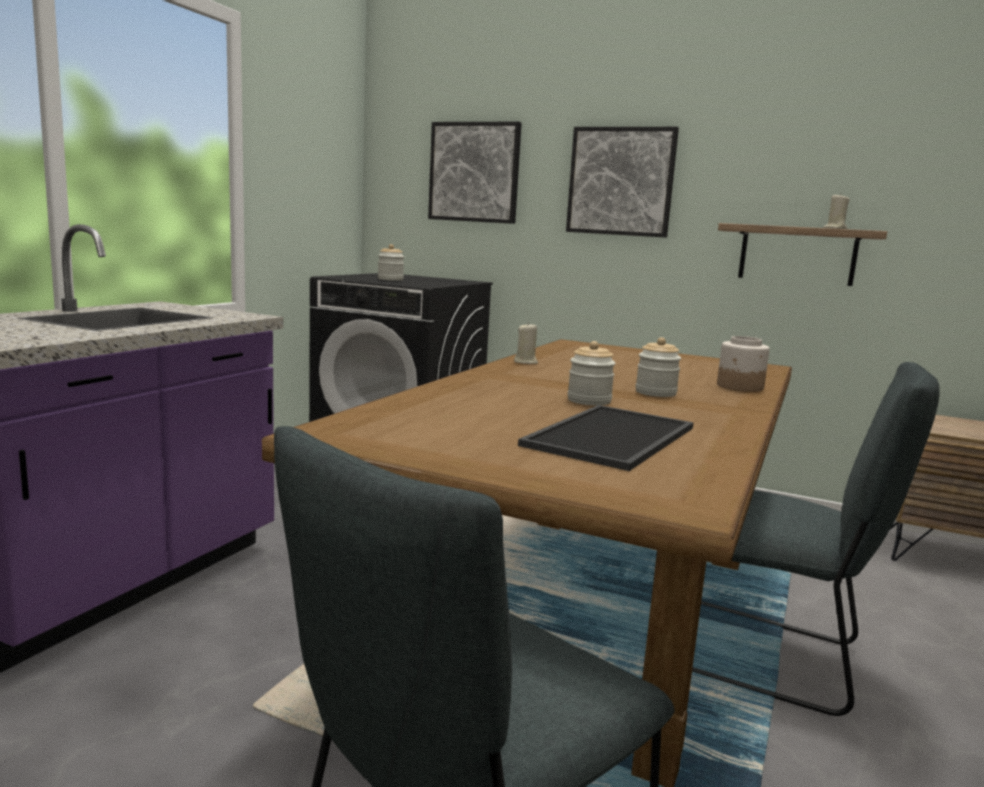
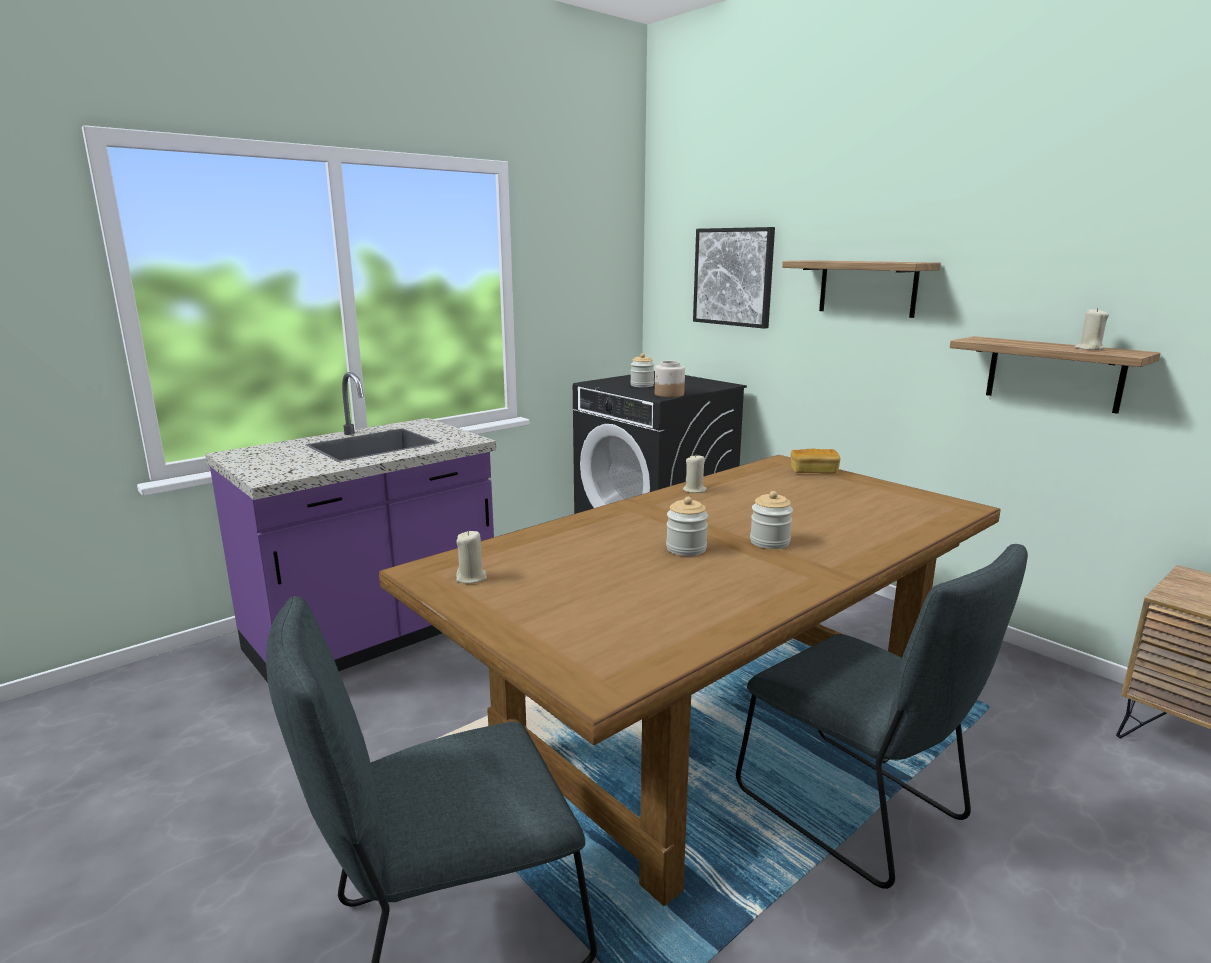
camera: 25 degrees right, 5 degrees up
tray [518,405,694,471] -> none
picture [566,127,679,238] -> shelf [782,260,941,318]
jar [717,336,770,392] -> jar moved to [655,361,685,397]
none -> beige candle [456,530,487,584]
none -> bread [791,449,841,474]

